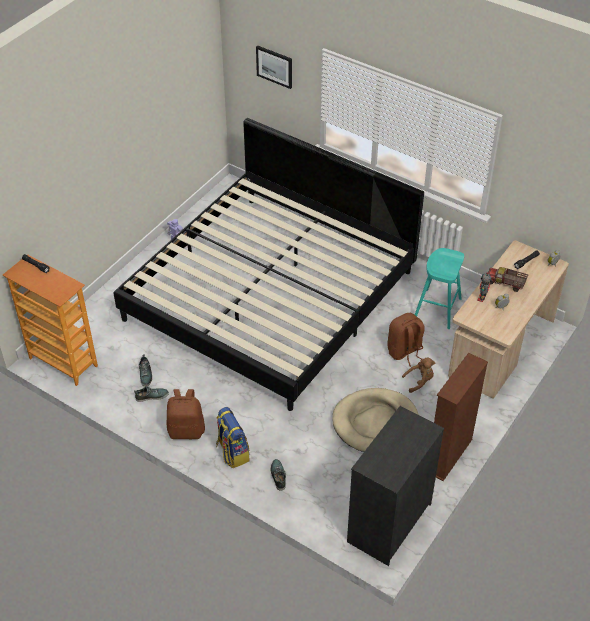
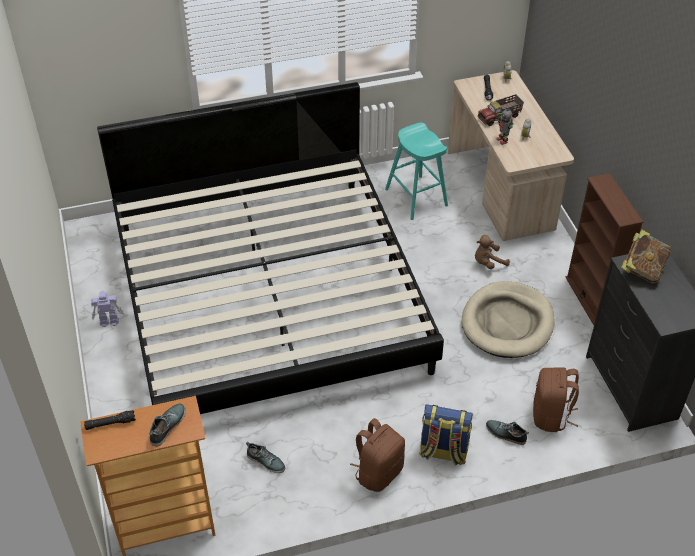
camera: 50 degrees left, 0 degrees up
shoe [134,386,169,402] -> shoe moved to [149,404,186,446]
picture [256,46,292,89] -> none
brown backpack [387,313,425,367] -> brown backpack moved to [533,367,579,432]
brown plush toy [402,358,435,393] -> brown plush toy turned 135 degrees counterclockwise [475,235,510,269]
none -> book [621,230,671,283]

